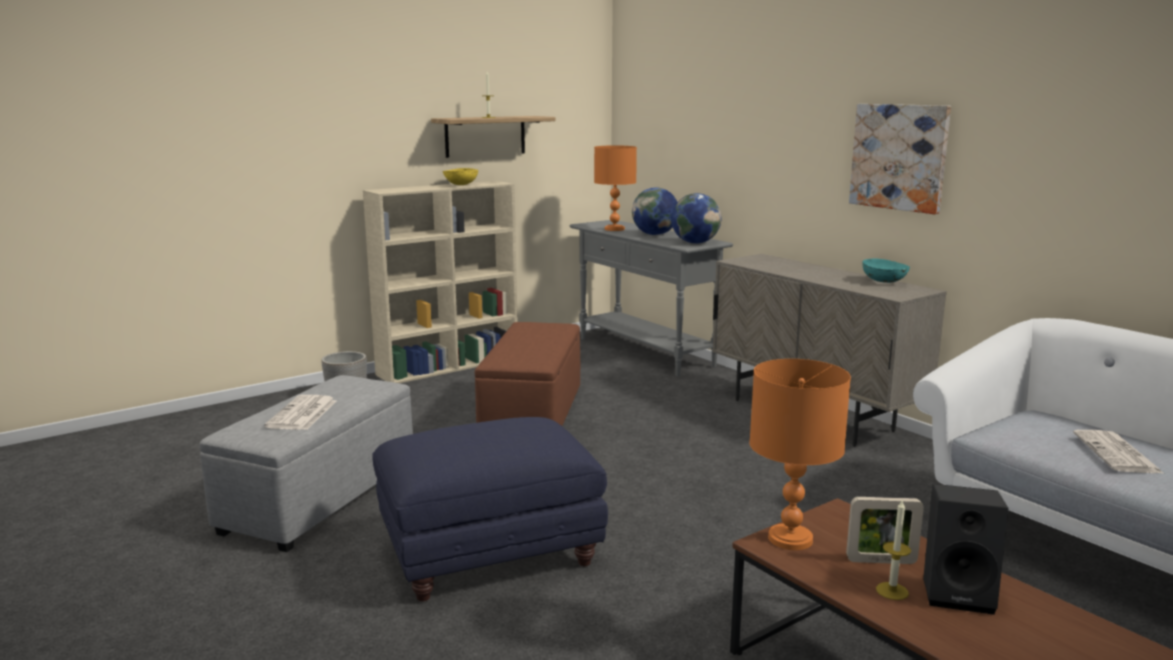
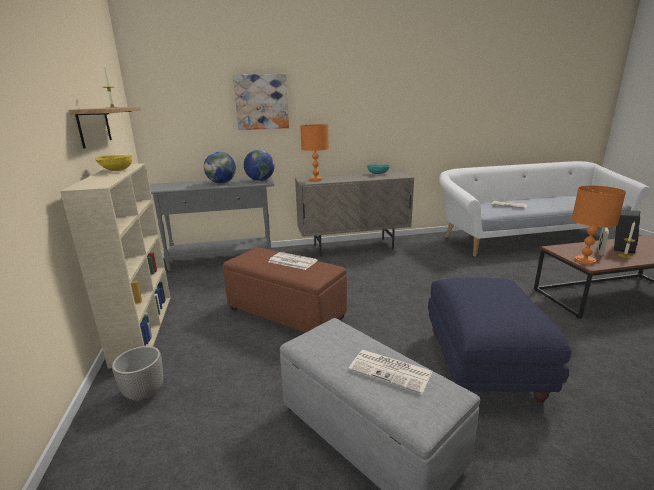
camera: 65 degrees left, 5 degrees up
orange table lamp [594,145,637,231] -> orange table lamp moved to [300,124,329,181]
picture [849,104,951,214] -> picture moved to [233,74,289,130]
none -> newspaper [269,252,318,270]

